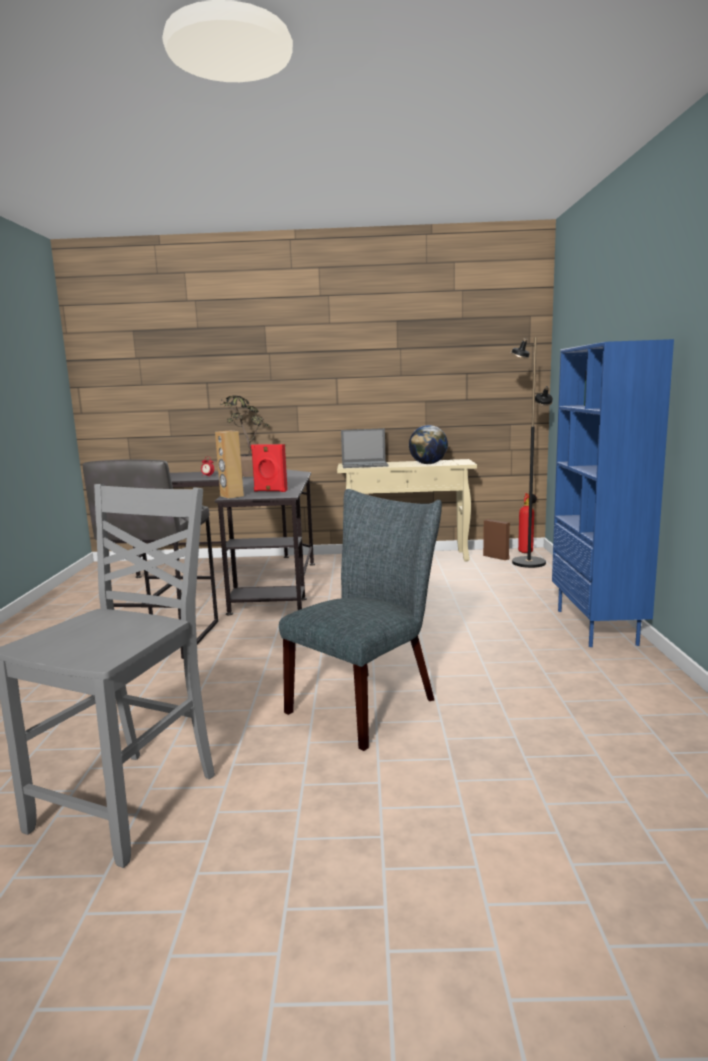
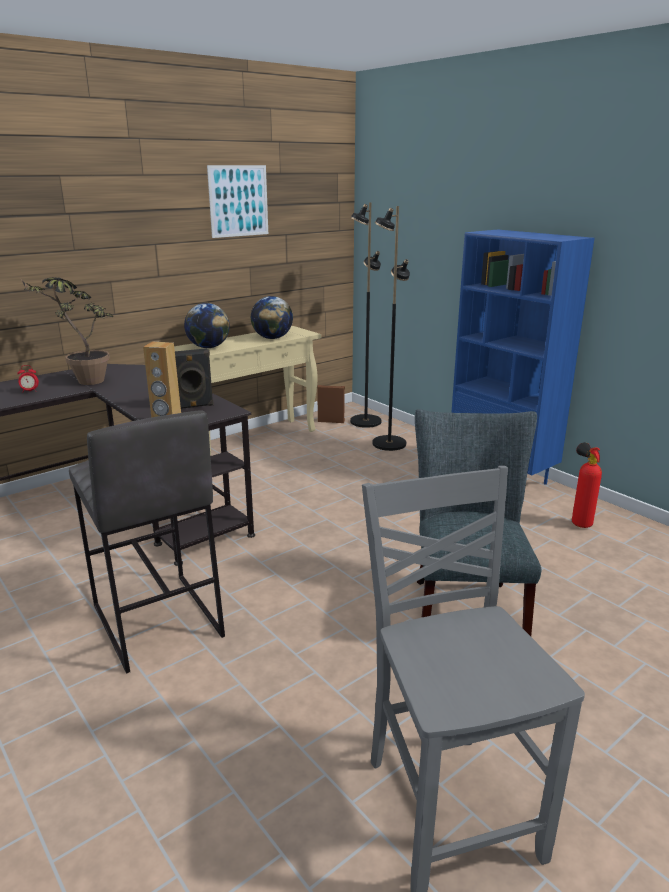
camera: 40 degrees left, 10 degrees up
red speaker [251,444,288,492] -> black speaker [175,348,214,409]
laptop [341,428,389,468] -> globe [184,303,230,348]
fire extinguisher [518,493,537,553] -> fire extinguisher moved to [572,442,602,528]
none -> picture [207,165,268,238]
none -> black floor lamp [372,206,410,451]

